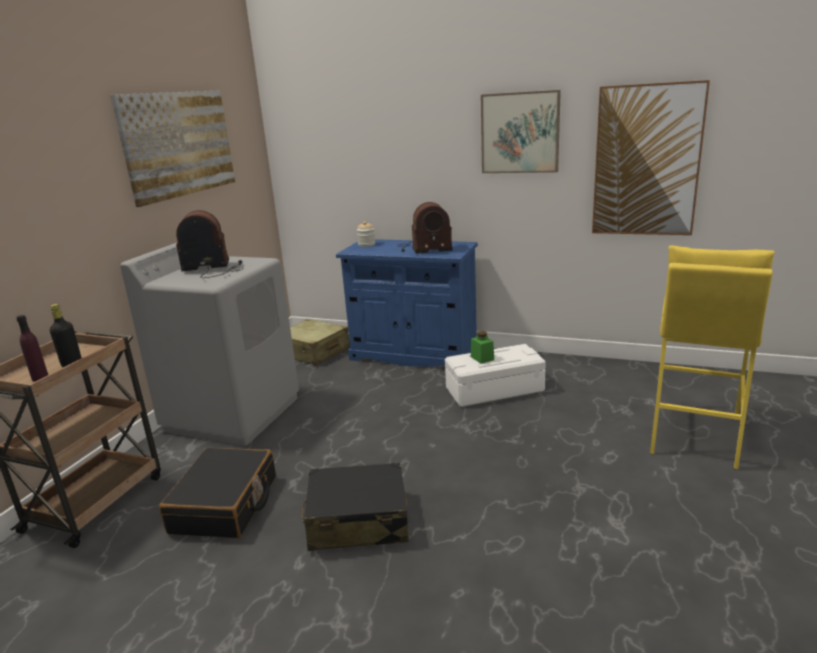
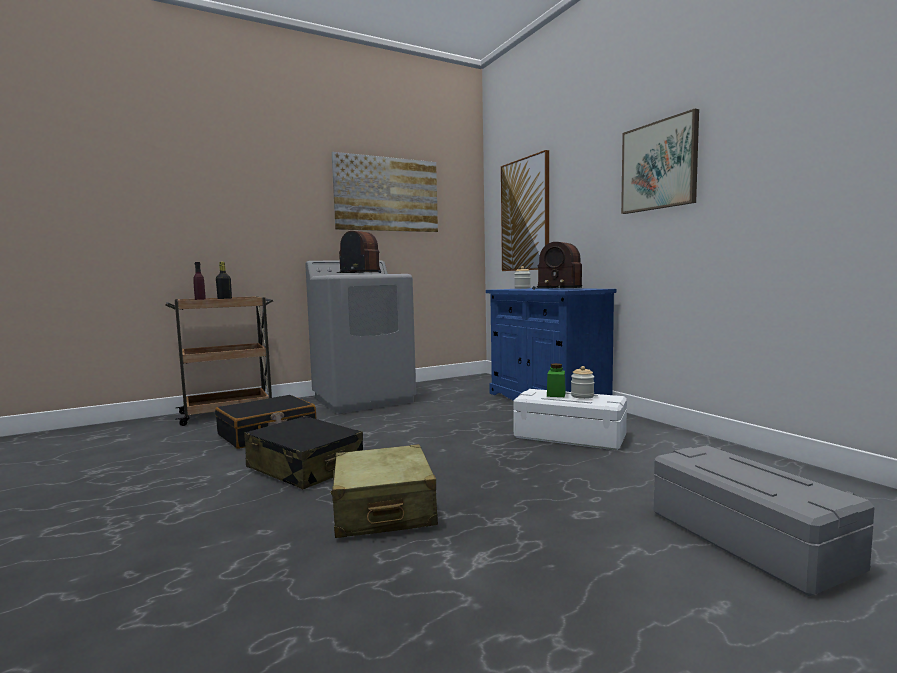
camera: 40 degrees right, 15 degrees down
beige suitcase [290,319,350,366] -> beige suitcase moved to [331,444,438,538]
picture [592,80,710,235] -> picture moved to [501,150,549,271]
yellow stool [650,245,775,470] -> grey storage box [654,445,875,596]
none -> jar [571,366,595,399]

